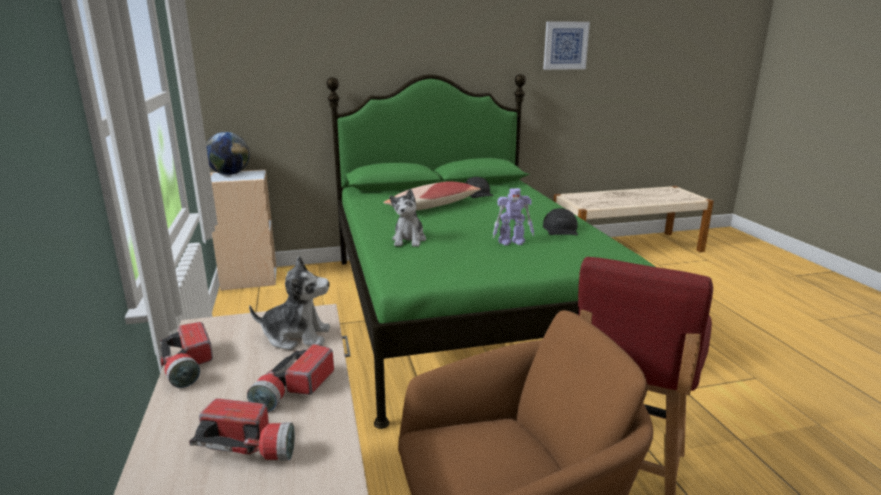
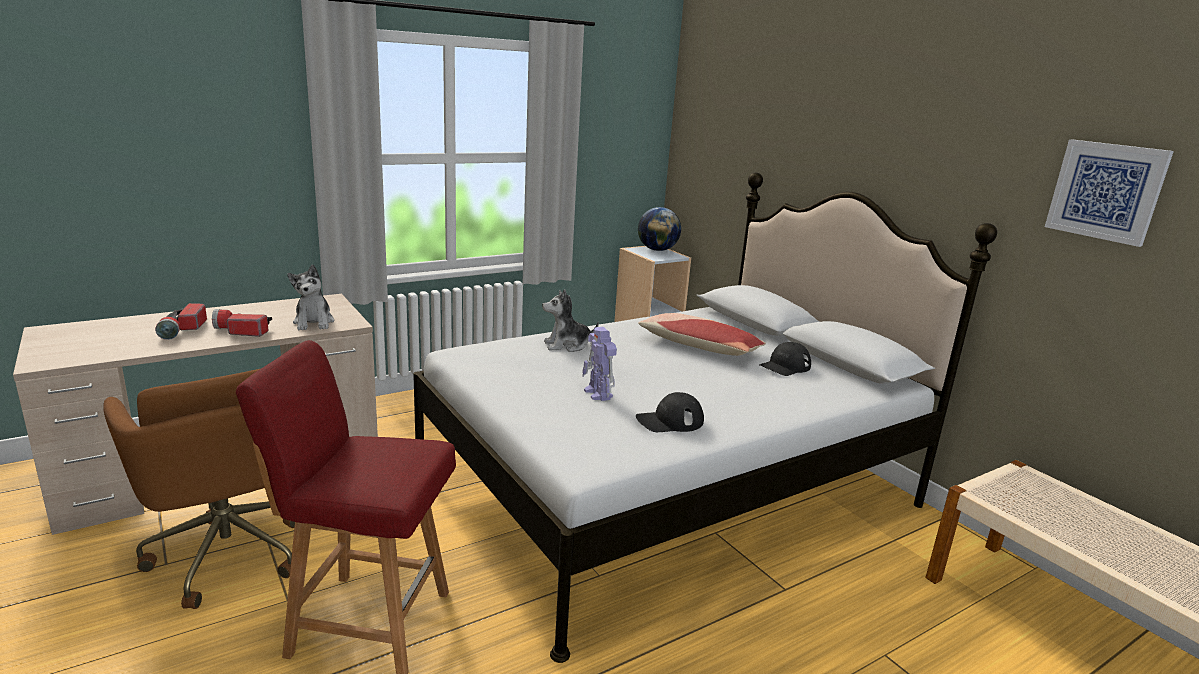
camera: 70 degrees right, 0 degrees up
flashlight [160,322,213,388] -> none
green bed [327,74,655,429] -> white bed [413,173,997,663]

